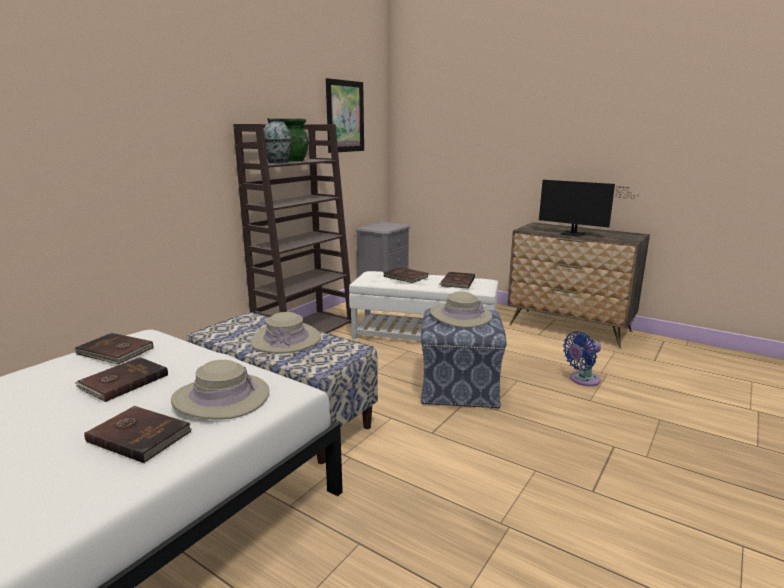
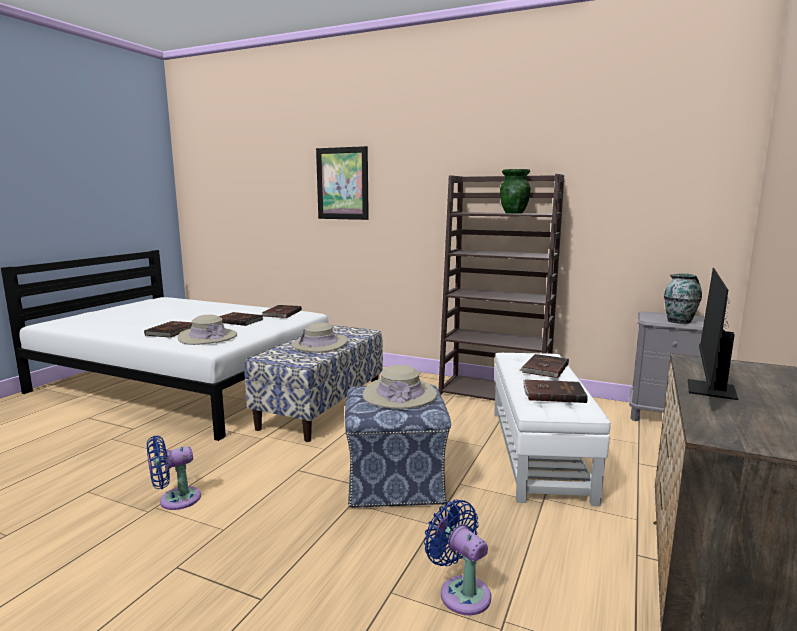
camera: 80 degrees right, 5 degrees down
vase [264,118,292,164] -> vase moved to [664,273,702,324]
picture [326,78,364,153] -> picture moved to [316,146,369,220]
none -> blue fan [147,436,201,510]

